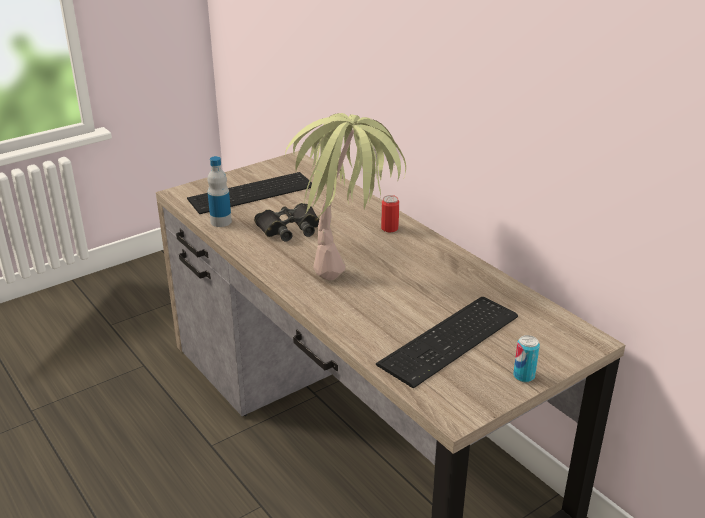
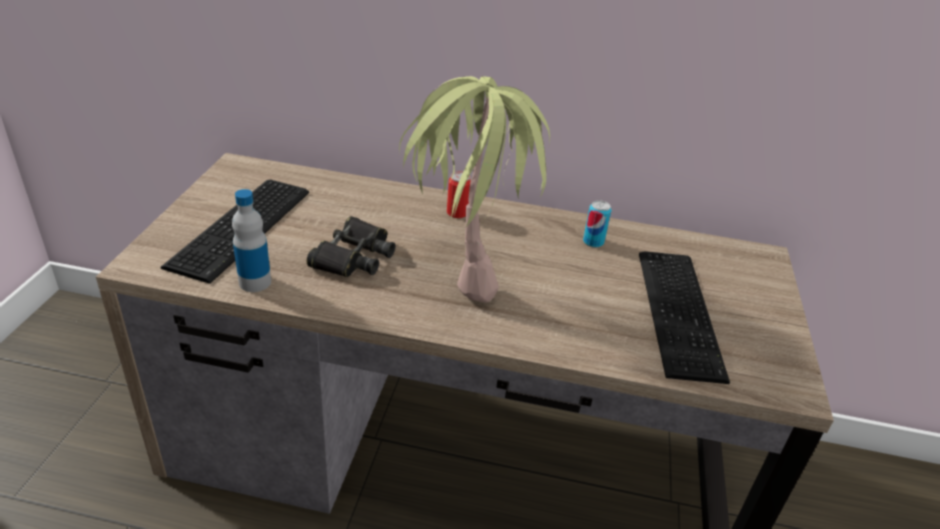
camera: 45 degrees left, 5 degrees up
can [513,335,540,382] -> can moved to [583,200,612,248]

